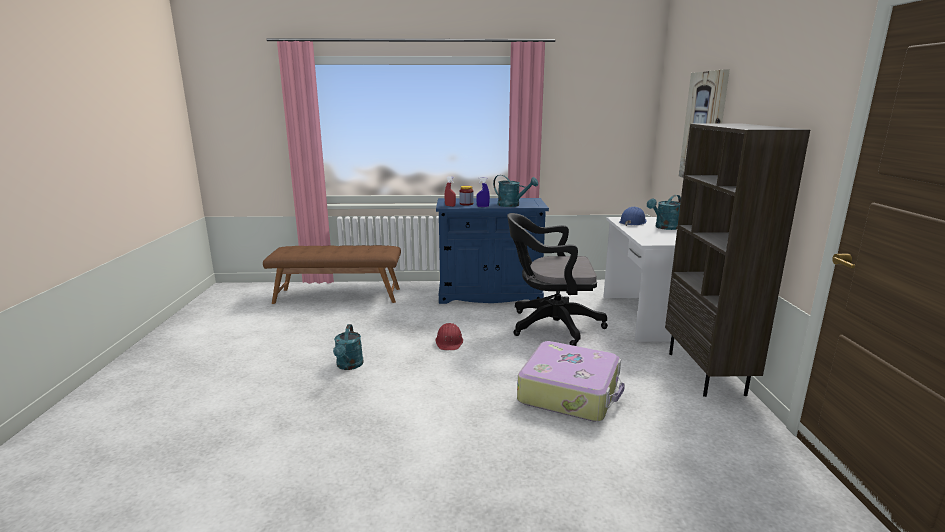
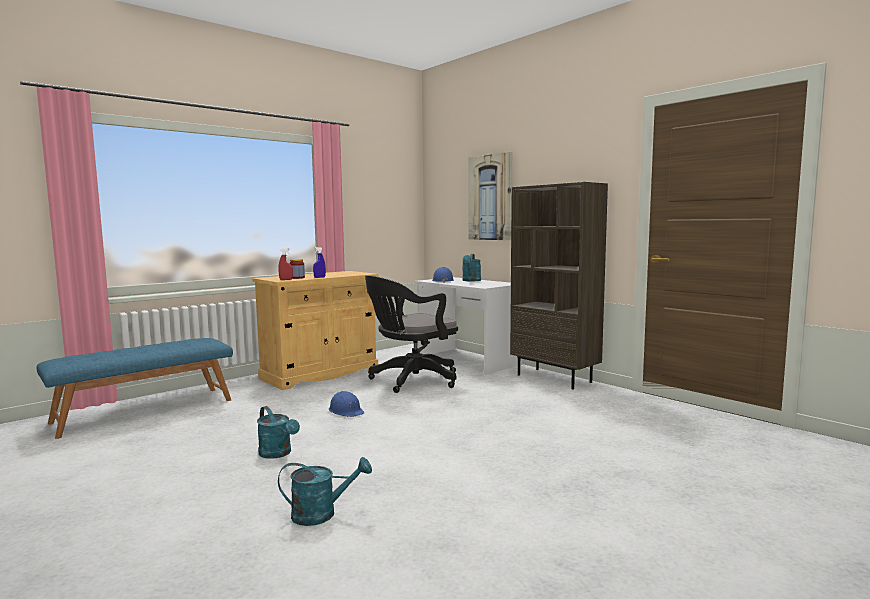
camera: 40 degrees left, 10 degrees down
brown bench [263,245,401,304] -> blue bench [37,338,233,439]
blue cabinet [436,198,549,304] -> beige cabinet [252,271,378,390]
red hard hat [436,323,463,350] -> blue hard hat [329,391,364,417]
turquoise watering can [493,175,538,207] -> turquoise watering can moved to [278,457,372,526]
suitcase [517,341,625,422] -> none

